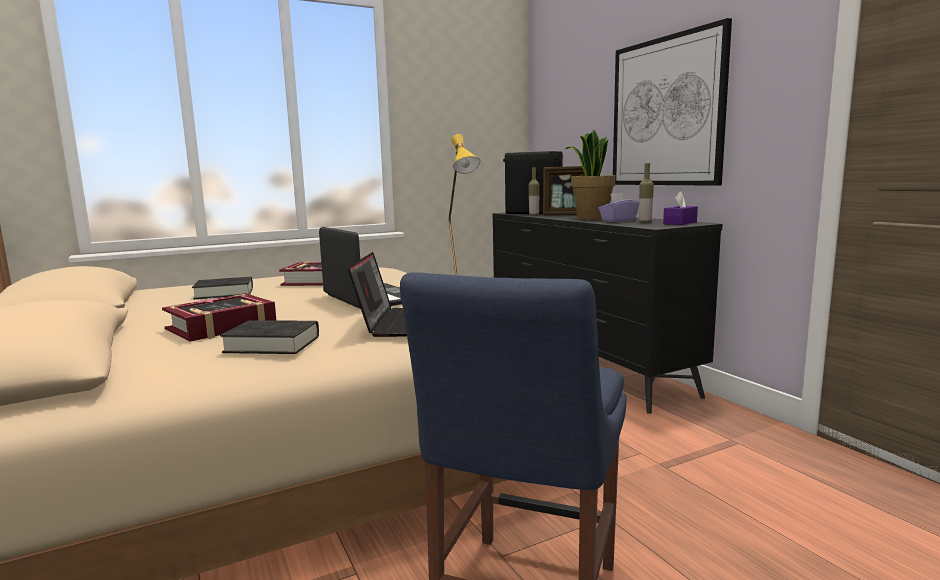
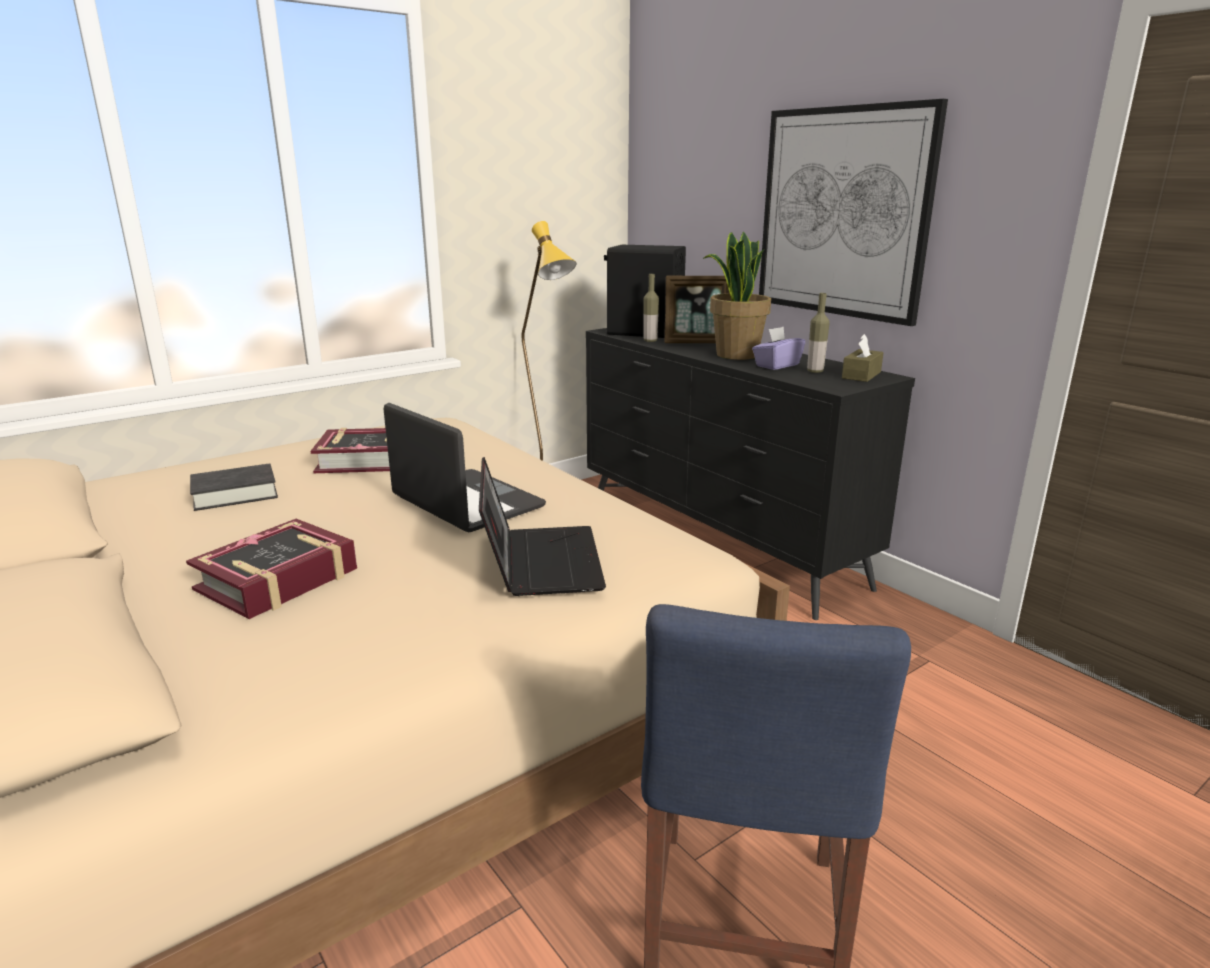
camera: 10 degrees left, 10 degrees up
black book [220,320,319,354] -> none
purple tissue box [663,192,698,225] -> brown tissue box [842,334,884,382]

